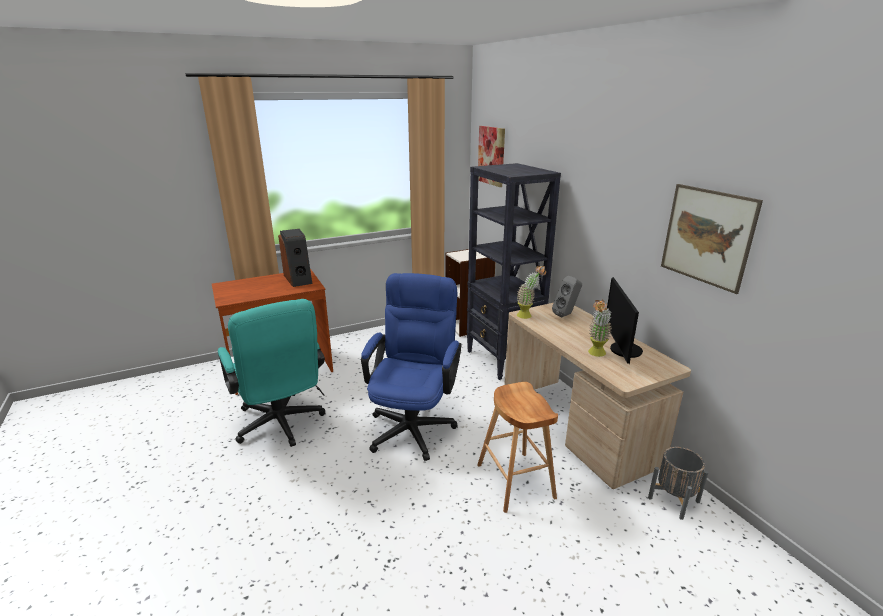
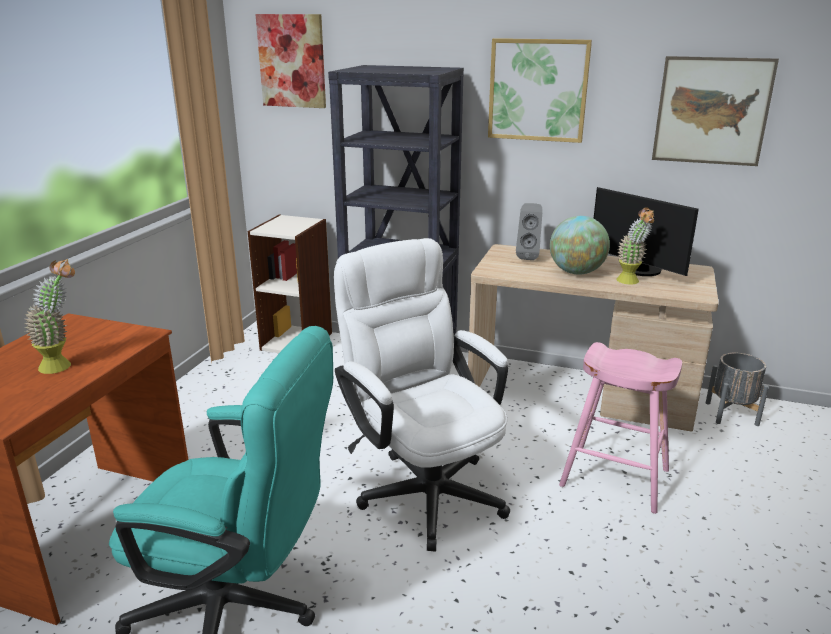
camera: 45 degrees left, 0 degrees up
speaker [278,229,312,287] -> none
blue office chair [361,273,461,461] -> white office chair [334,238,510,552]
brown stool [477,382,558,513] -> pink stool [559,342,682,514]
potted plant [517,265,546,319] -> potted plant moved to [24,259,75,374]
none -> picture [488,38,592,143]
none -> globe [550,216,610,275]

